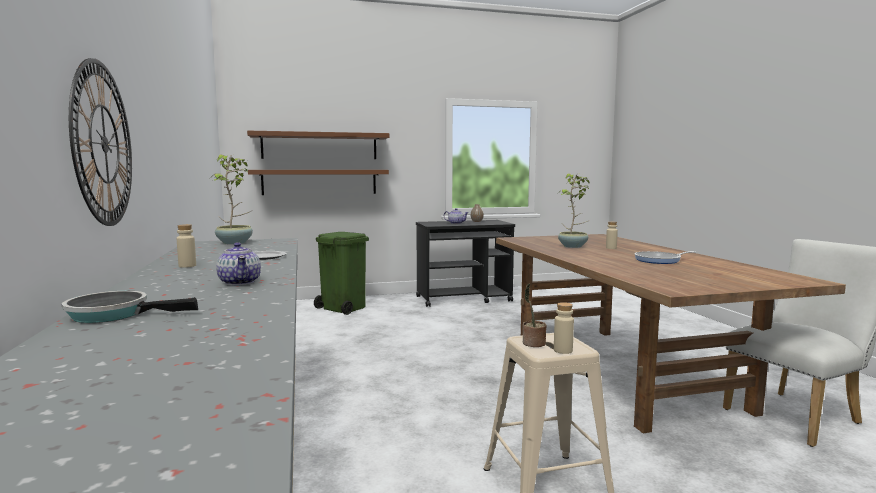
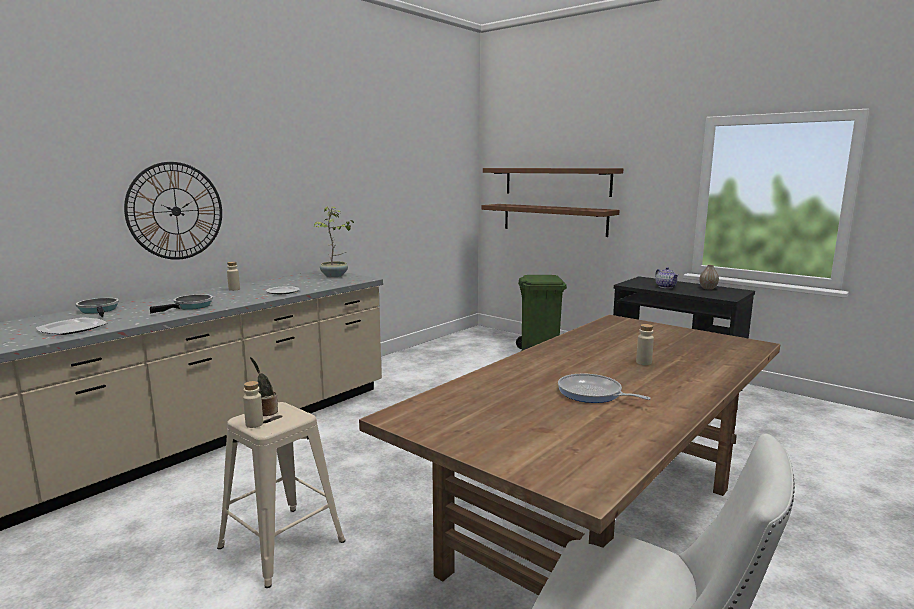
camera: 55 degrees right, 5 degrees up
teapot [216,242,261,286] -> frying pan [150,294,213,313]
potted plant [558,173,590,248] -> none
none -> plate [36,318,107,335]

